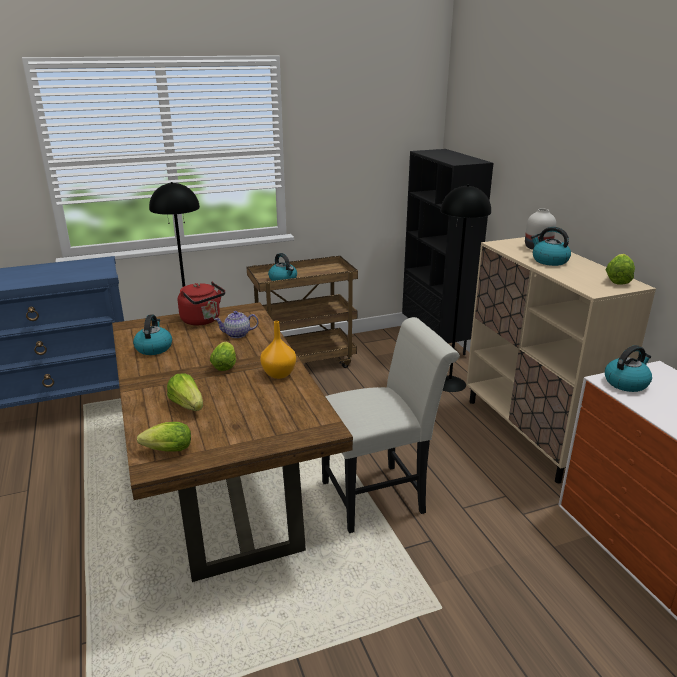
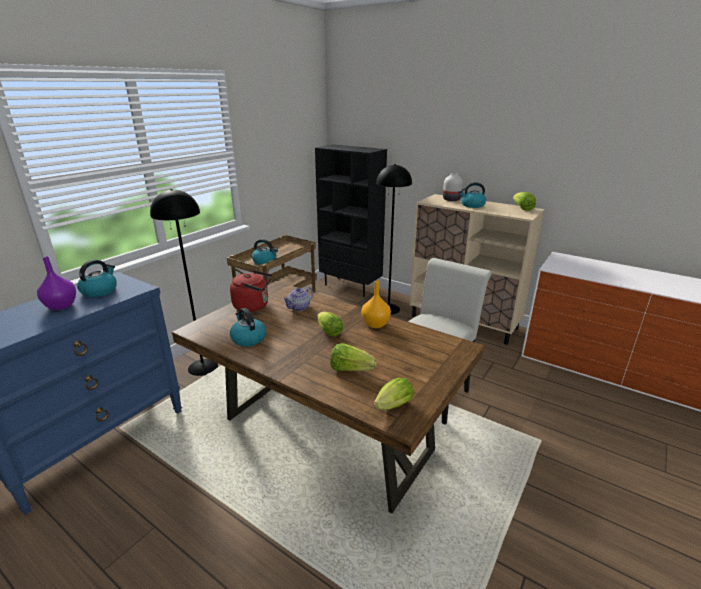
camera: 35 degrees left, 0 degrees up
kettle [605,345,652,392] -> kettle moved to [77,260,117,297]
none -> purple vase [37,256,76,310]

